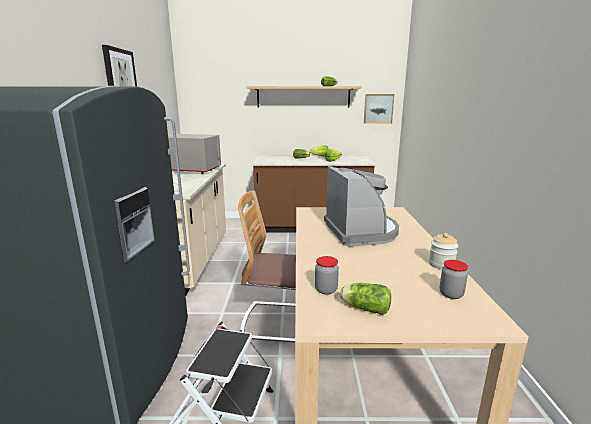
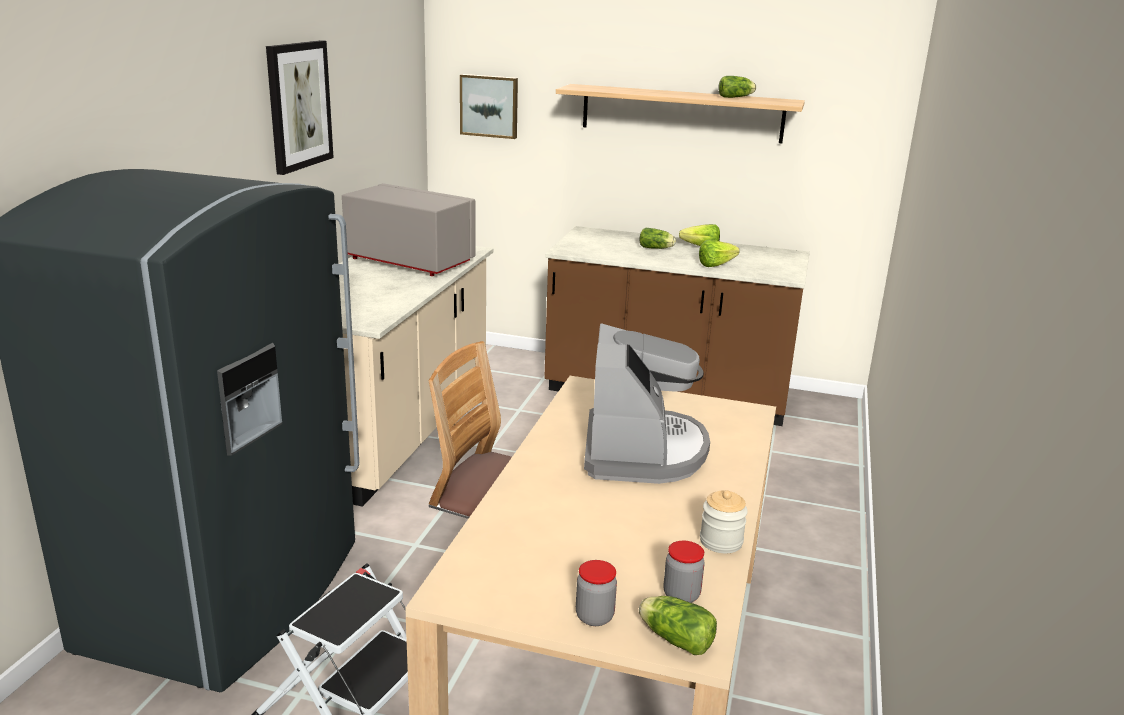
camera: 15 degrees right, 5 degrees up
jar [315,256,339,295] -> jar moved to [576,560,617,626]
lettuce [340,283,391,315] -> lettuce moved to [639,596,717,655]
picture [364,94,394,124] -> picture moved to [460,74,518,139]

